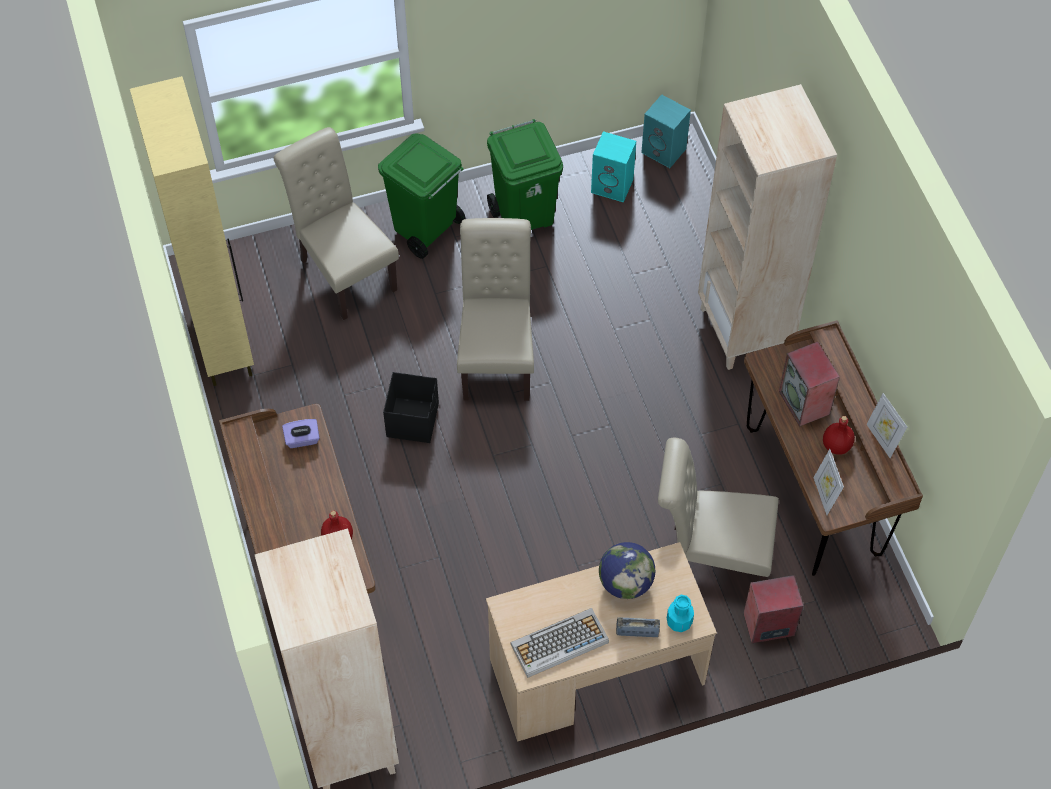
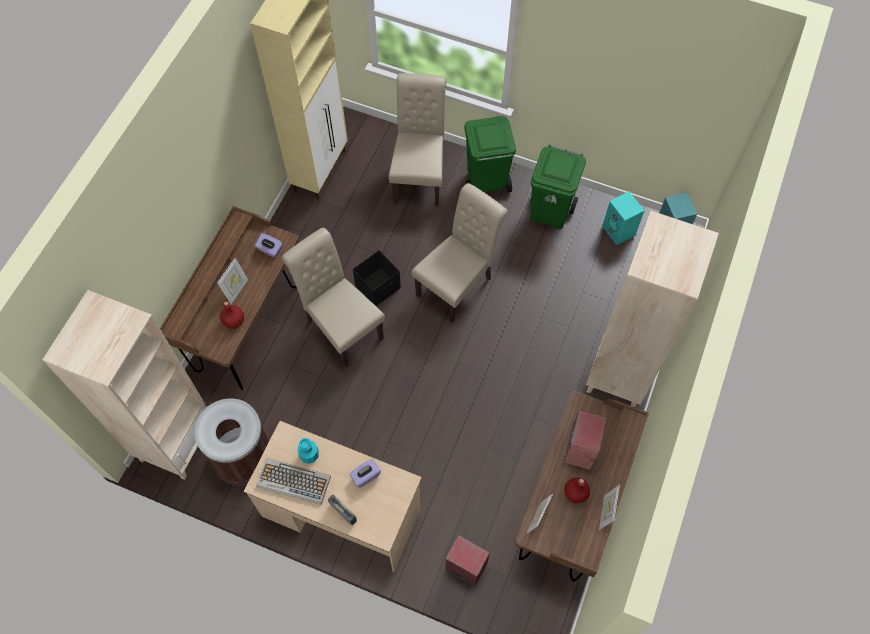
camera: 40 degrees right, 5 degrees up
globe [599,542,656,599] -> purple tissue box [350,459,381,488]
beige chair [658,438,779,581] -> beige chair moved to [282,228,385,367]
turquoise bottle [667,595,694,632] -> turquoise bottle moved to [298,438,319,464]
none -> brown trash can [194,398,270,485]
none -> picture frame [217,258,248,304]

